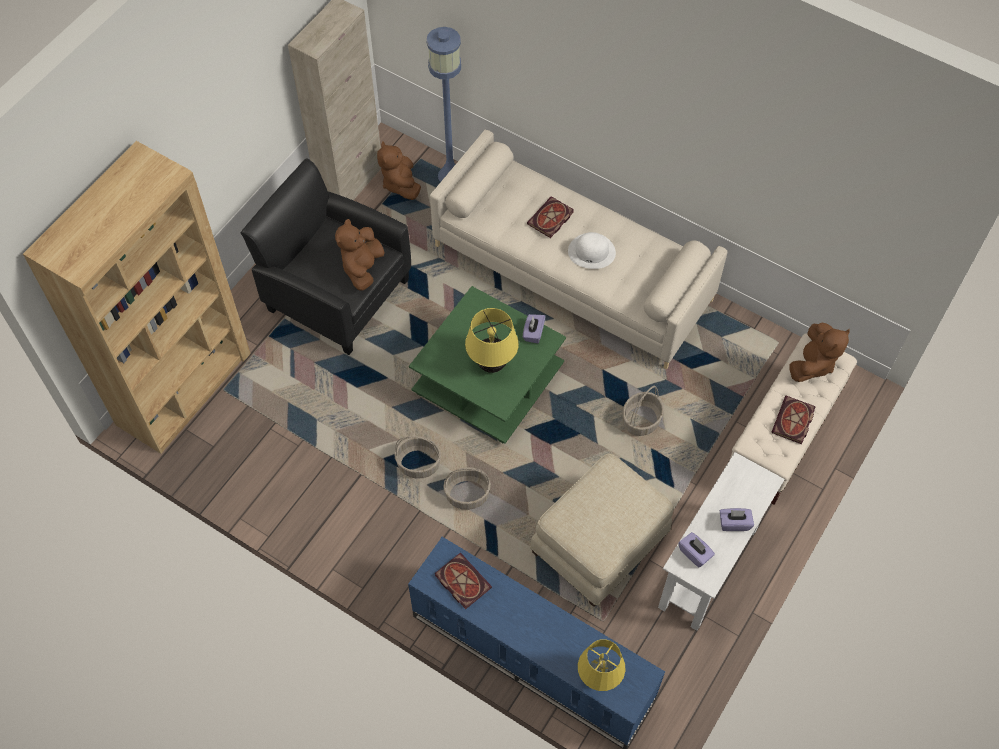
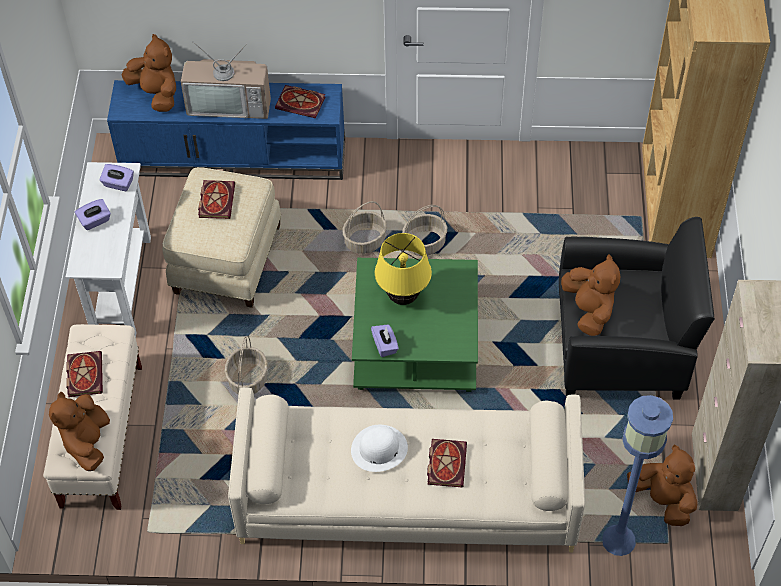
camera: 150 degrees right, 5 degrees down
yellow table lamp [578,639,626,691] -> brown plush toy [121,34,176,112]
none -> television [181,42,271,119]
none -> book [198,180,235,219]

